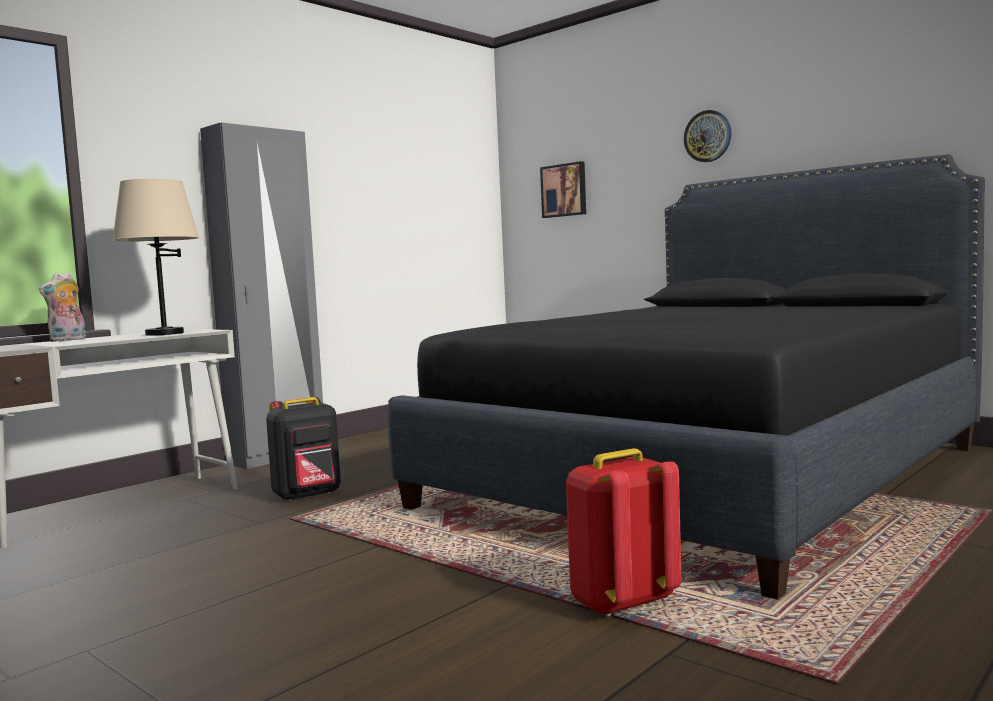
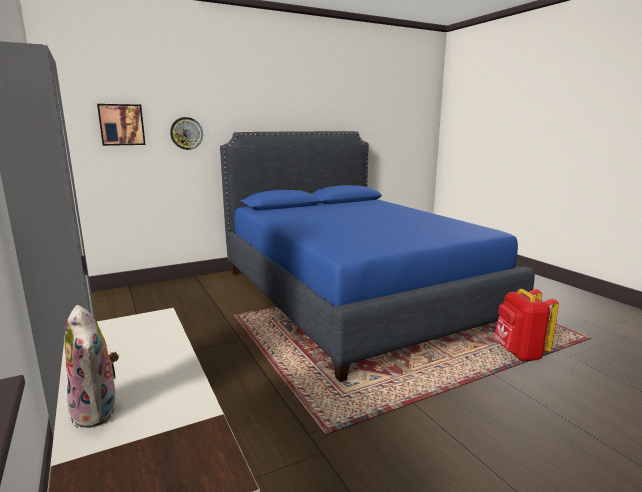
camera: 70 degrees left, 10 degrees up
beige table lamp [112,179,199,336] -> none
black backpack [266,397,341,501] -> none
black bed [388,154,985,600] -> blue bed [220,131,535,382]
wall clock [684,110,732,162] -> wall clock moved to [170,117,203,150]

